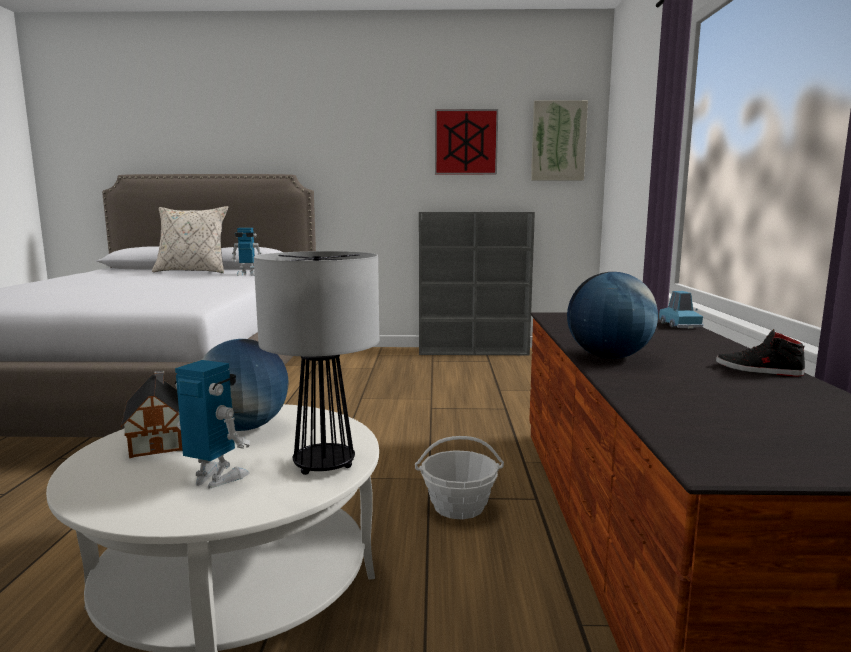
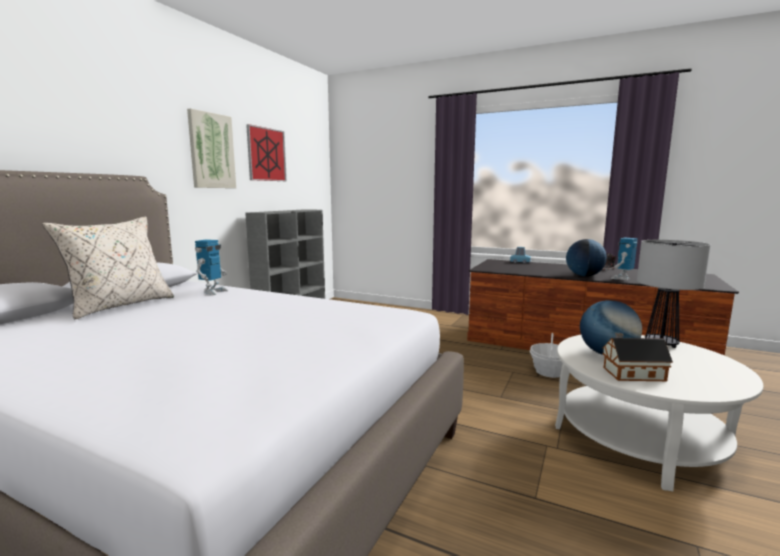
camera: 65 degrees left, 0 degrees up
toy robot [175,360,250,489] -> toy robot moved to [610,238,638,280]
picture [531,100,588,180] -> picture moved to [187,108,236,188]

